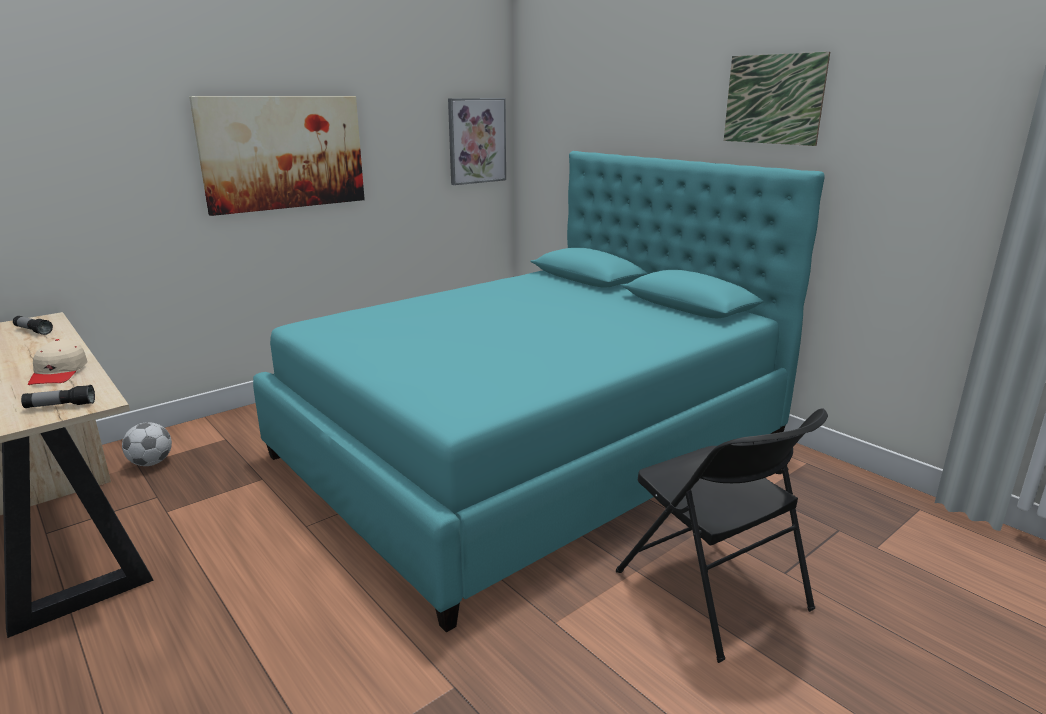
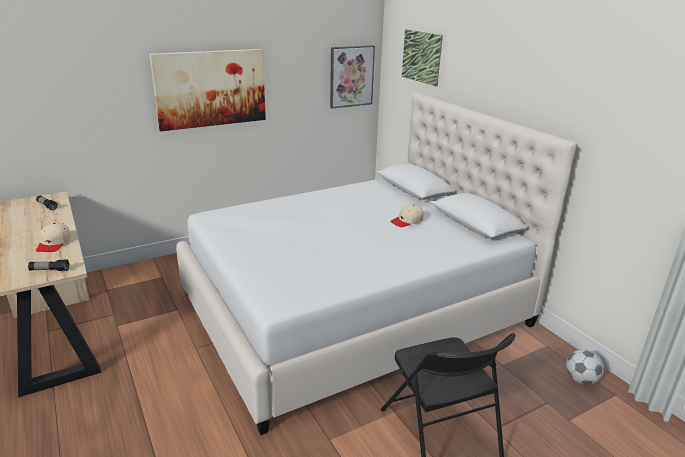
camera: 10 degrees right, 5 degrees up
football [122,422,172,466] -> football moved to [566,349,604,385]
turquoise bed [253,151,825,633] -> white bed [176,92,577,435]
picture [724,52,830,146] -> picture moved to [402,29,443,87]
none -> beige cap [391,205,423,227]

